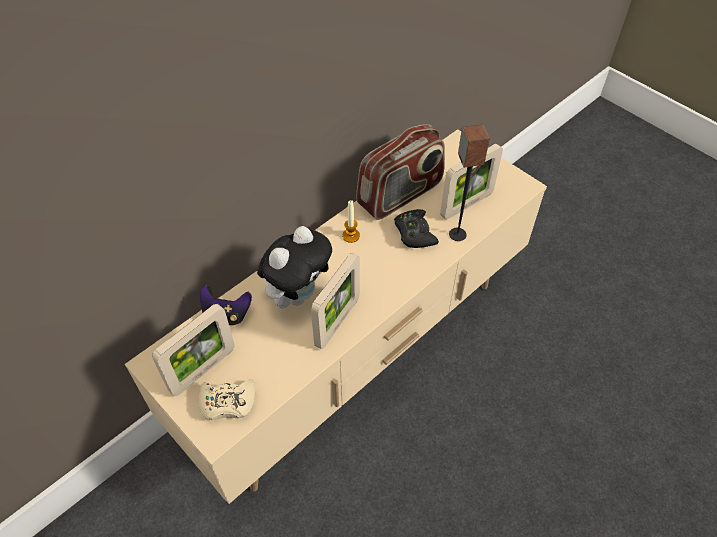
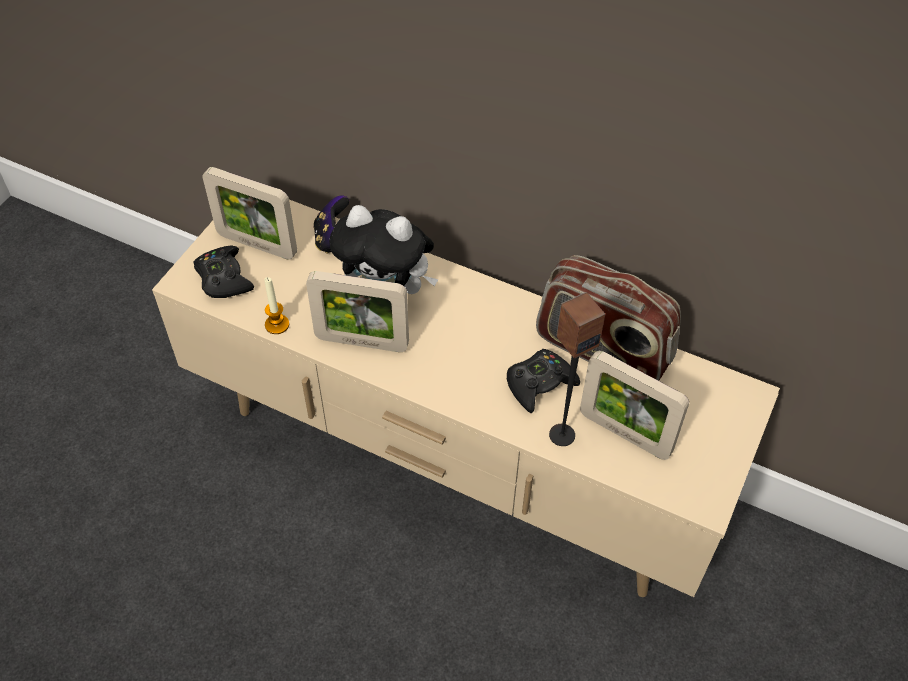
camera: 70 degrees right, 0 degrees up
beige game controller [199,379,255,420] -> black game controller [193,246,254,298]
candle [342,200,360,243] -> candle moved to [264,277,289,334]

